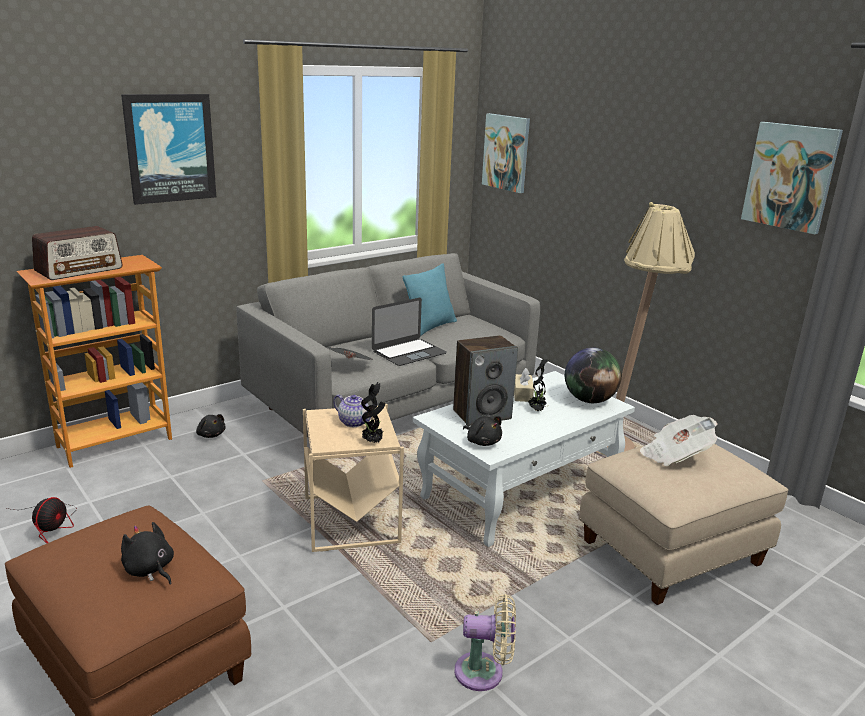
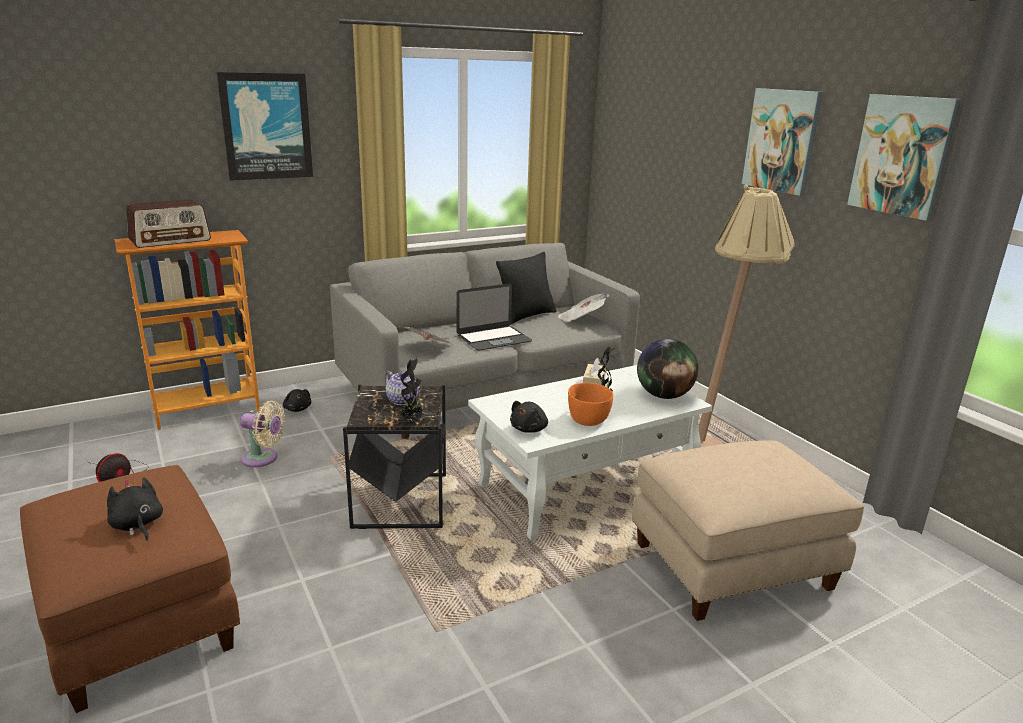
camera: 10 degrees right, 0 degrees up
beige side table [303,404,404,552] -> black side table [343,384,446,529]
turquoise pillow [403,263,457,336] -> black pillow [496,252,557,324]
speaker [453,335,518,426] -> none
beige fan [454,594,516,691] -> beige fan moved to [240,401,285,467]
black plush toy [463,416,502,446] -> black plush toy turned 60 degrees clockwise [510,401,548,433]
picture [482,113,530,193] -> picture moved to [742,88,823,196]
newspaper [640,415,718,466] -> newspaper moved to [558,294,609,322]
none -> orange bowl [568,383,613,426]

